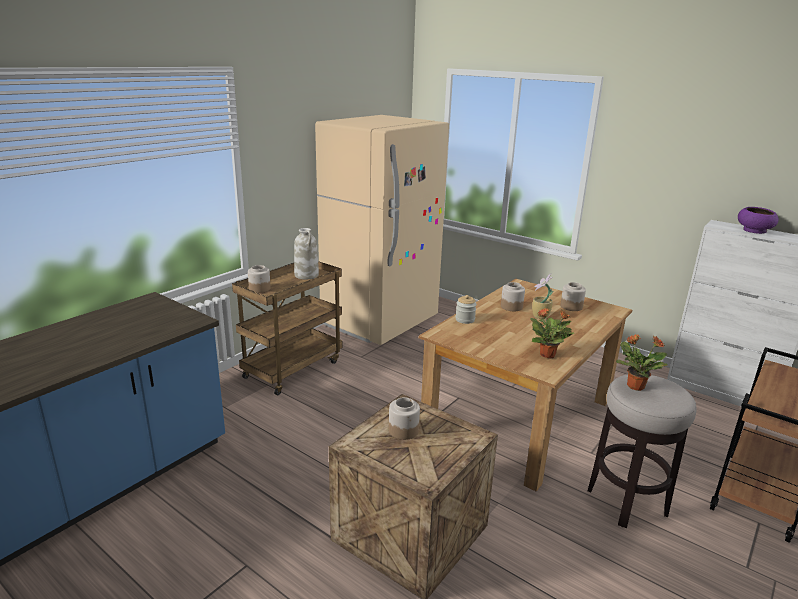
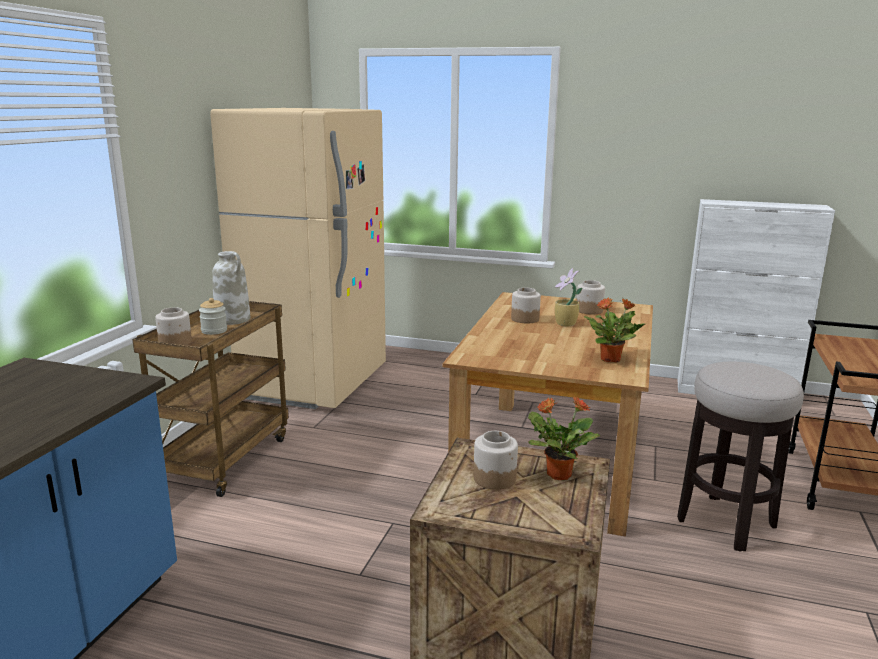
camera: 20 degrees left, 5 degrees down
jar [455,295,477,324] -> jar moved to [199,298,227,335]
potted plant [616,334,667,391] -> potted plant moved to [528,396,600,480]
purple bowl [738,207,779,234] -> none

